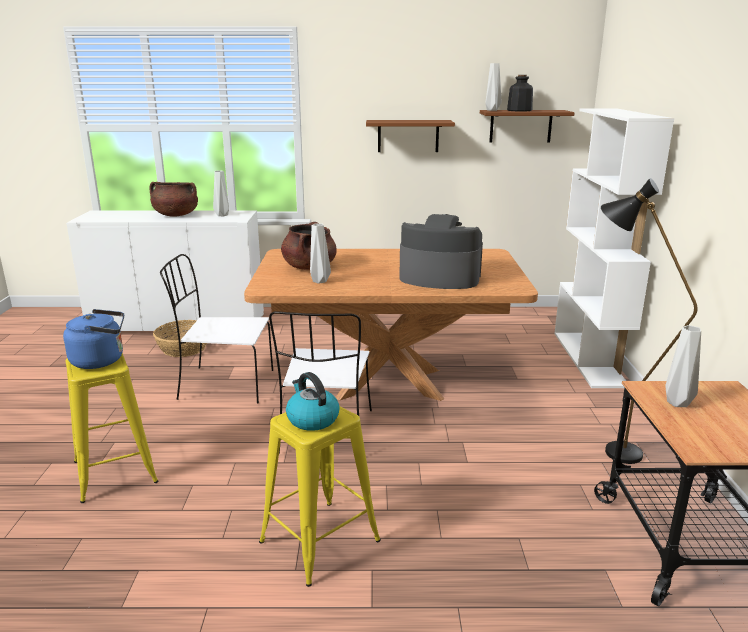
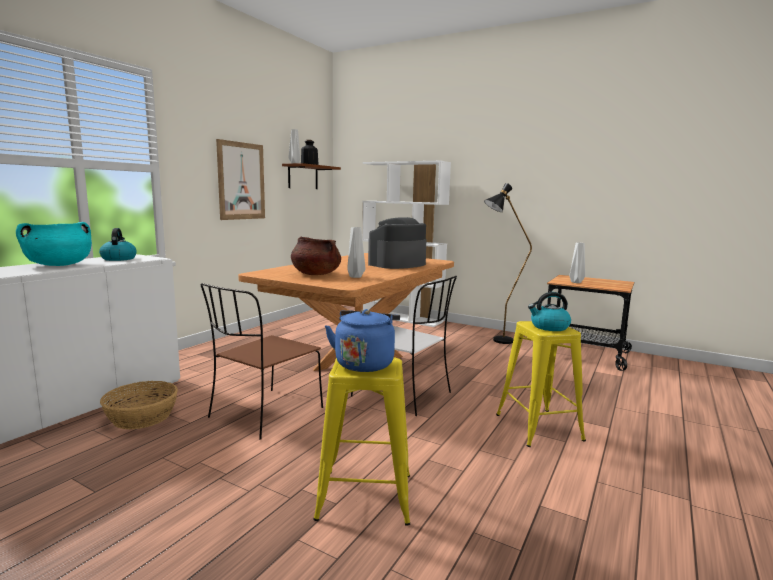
camera: 60 degrees left, 10 degrees down
brown cooking pot [150,182,198,217] -> turquoise cooking pot [16,222,92,266]
white chair [160,254,273,403] -> brown chair [201,283,323,440]
grey vase [213,170,229,216] -> kettle [99,228,137,261]
brown shelf [366,120,455,152] -> picture [216,139,265,220]

